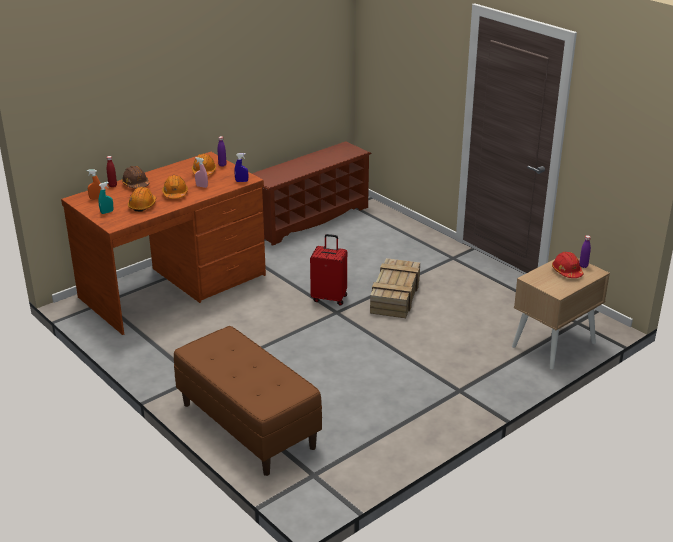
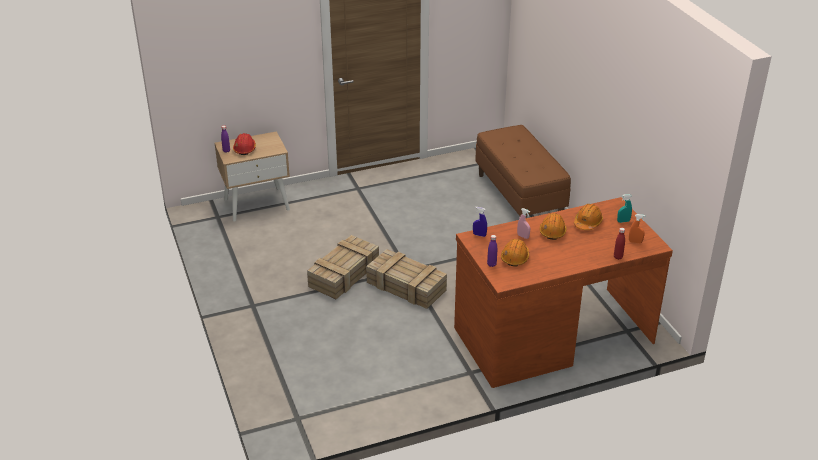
camera: 160 degrees left, 5 degrees up
brown hard hat [122,166,149,189] -> none
brown shoe rack [252,141,371,246] -> none
red suitcase [310,234,347,306] -> crate [366,249,447,309]

